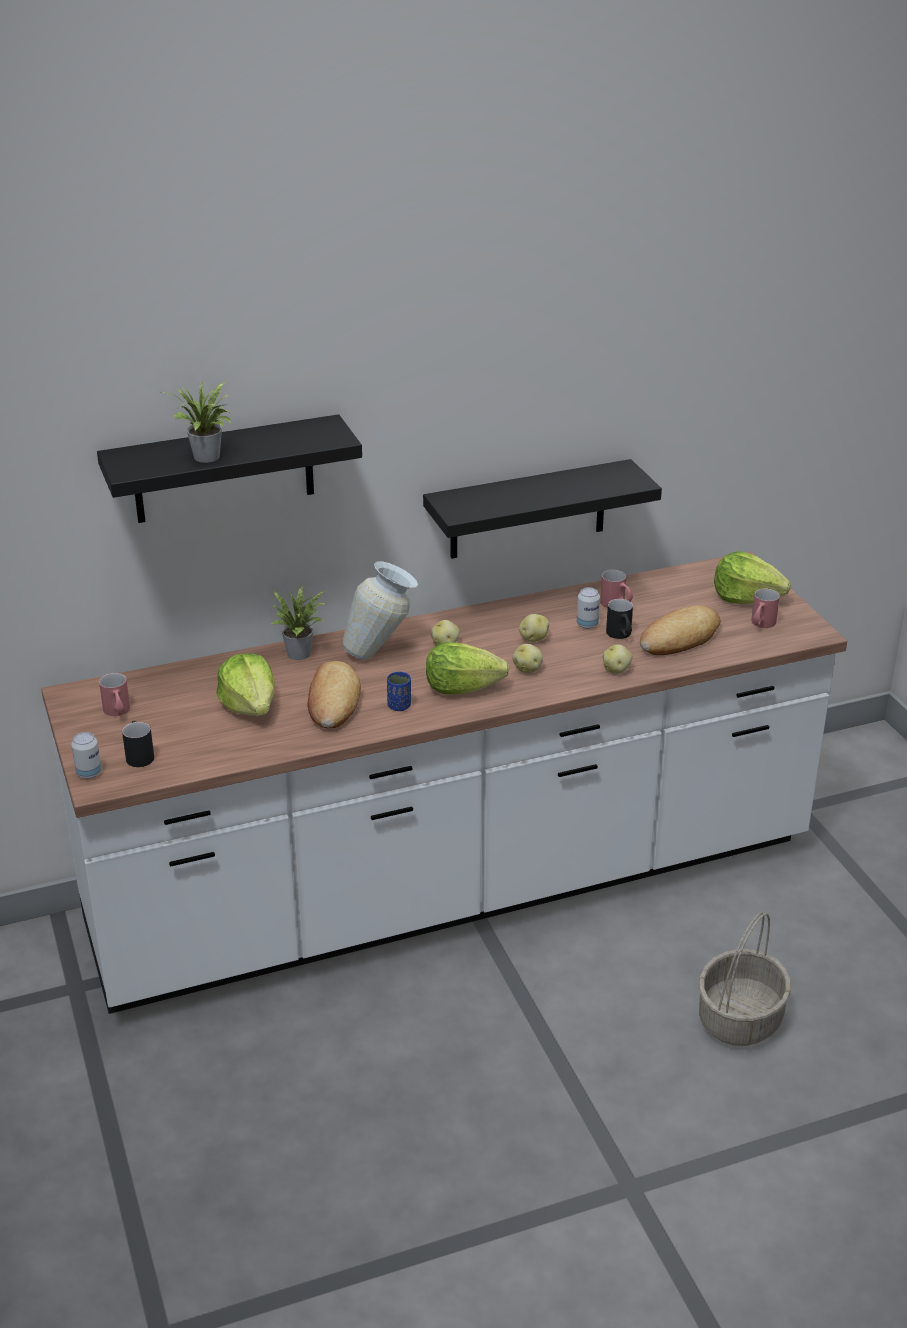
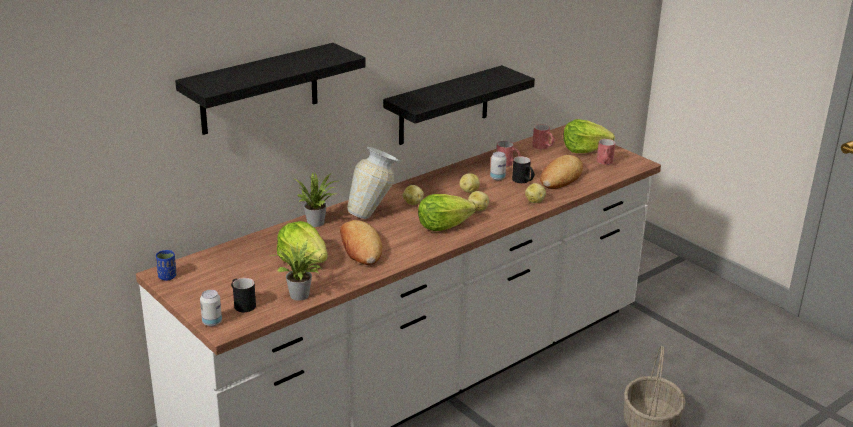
camera: 20 degrees left, 5 degrees down
red mug [99,673,130,716] -> red mug moved to [532,124,555,149]
potted plant [162,380,231,463] -> potted plant moved to [269,239,323,301]
blue cup [387,672,411,711] -> blue cup moved to [156,250,176,281]

